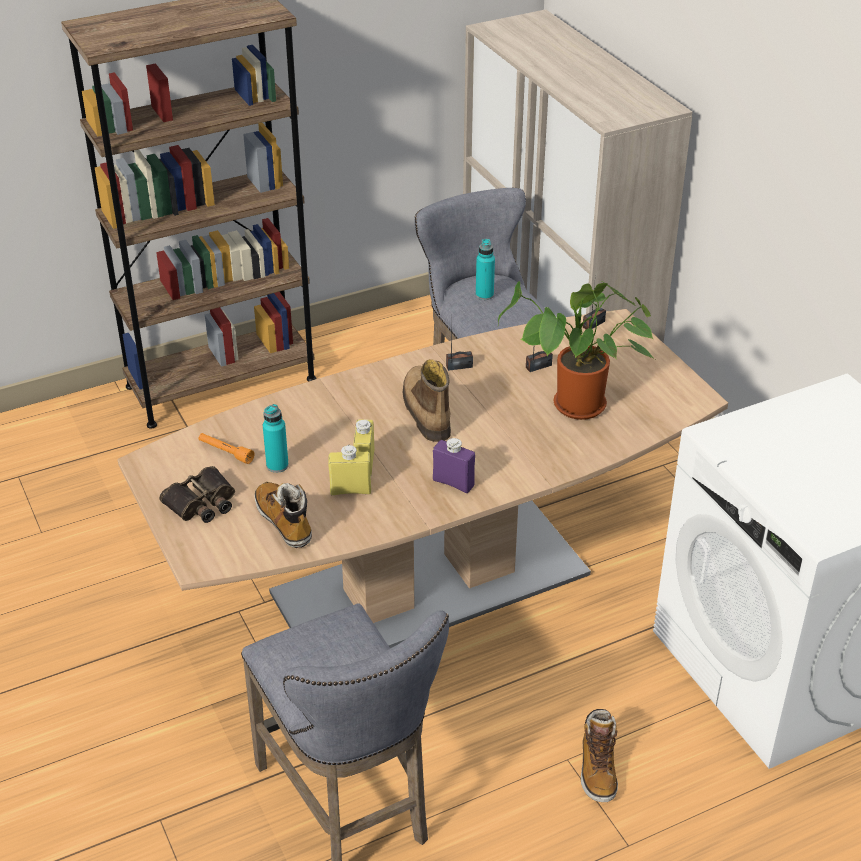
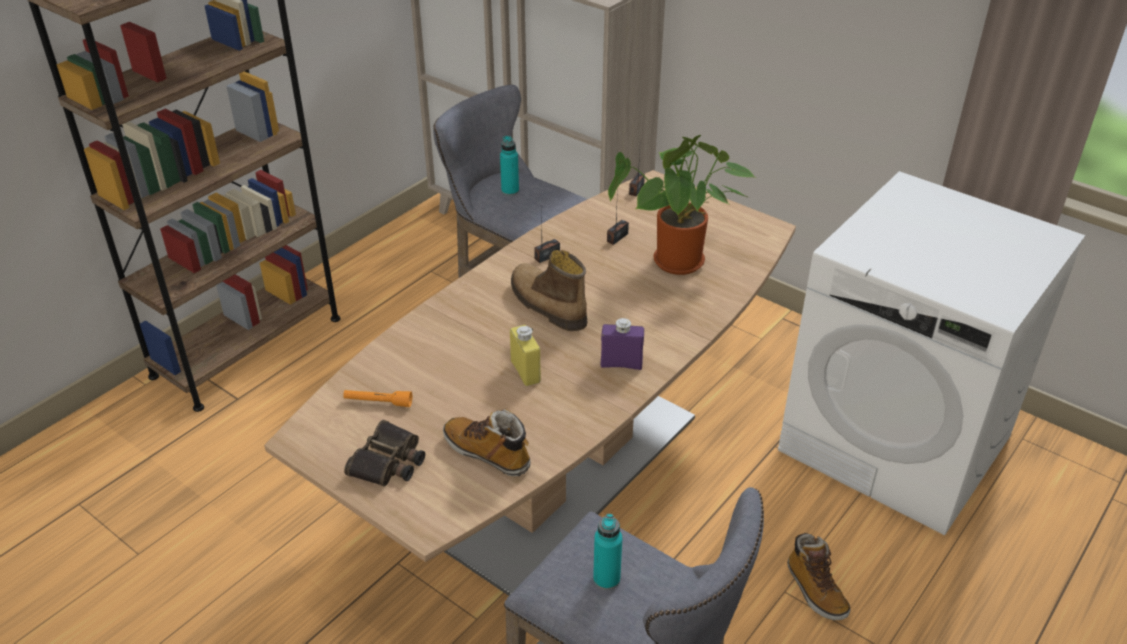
camera: 25 degrees left, 0 degrees up
turquoise bottle [263,404,289,473] -> turquoise bottle moved to [593,514,622,590]
yellow bottle [328,445,371,495] -> none

